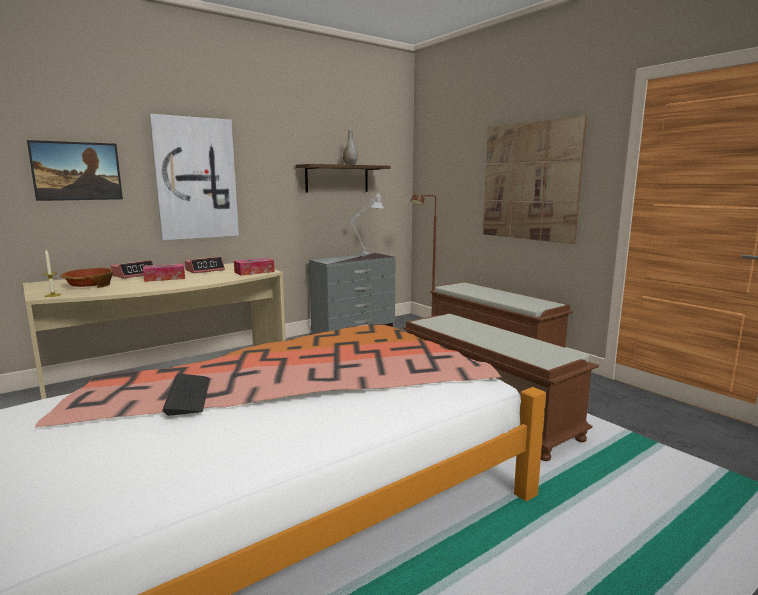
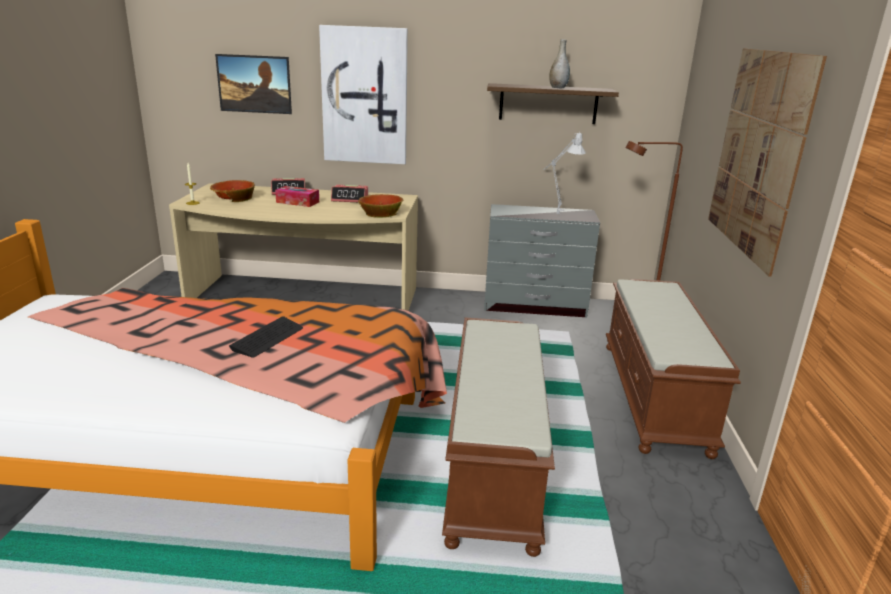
camera: 40 degrees right, 10 degrees up
keyboard [162,374,210,416] -> keyboard moved to [229,316,303,358]
tissue box [234,258,275,275] -> bowl [358,194,403,218]

